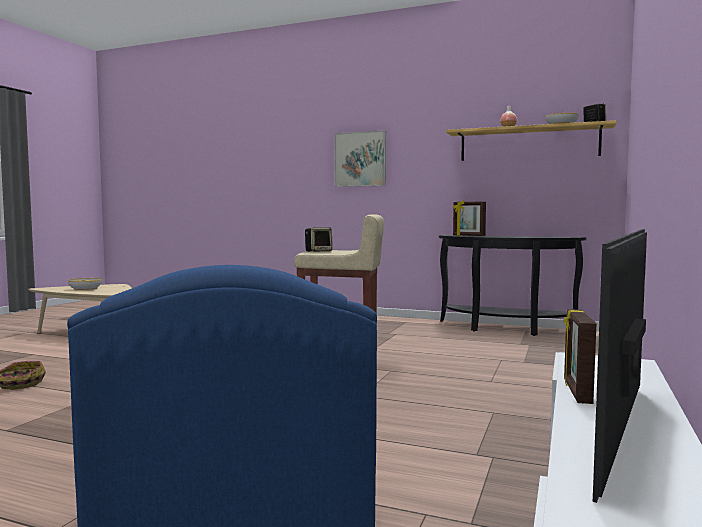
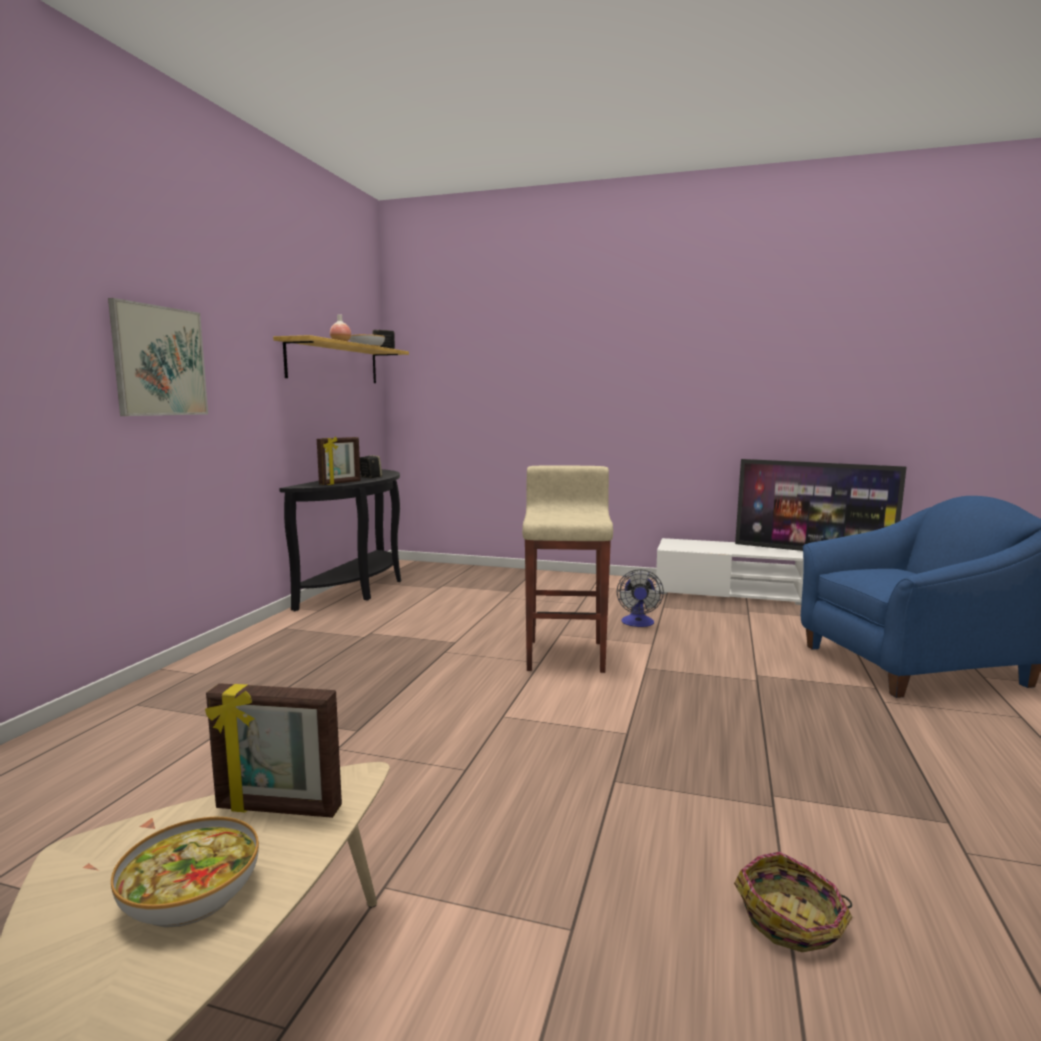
camera: 95 degrees left, 5 degrees up
speaker [305,227,333,252] -> speaker moved to [360,455,382,478]
picture frame [564,309,596,404] -> picture frame moved to [205,683,342,818]
none -> fan [617,570,664,627]

